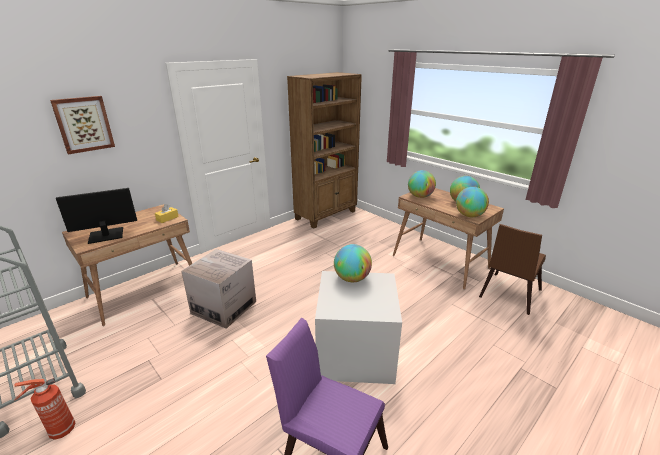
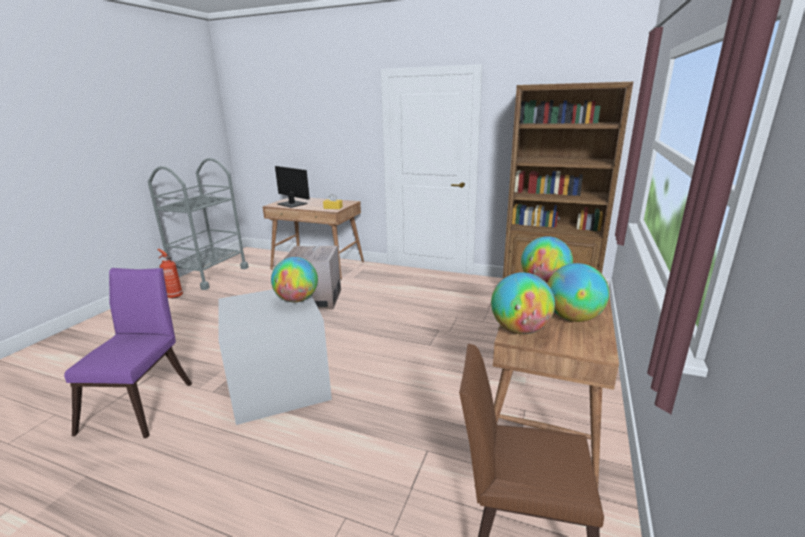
camera: 65 degrees right, 5 degrees down
picture [50,96,115,154] -> none

